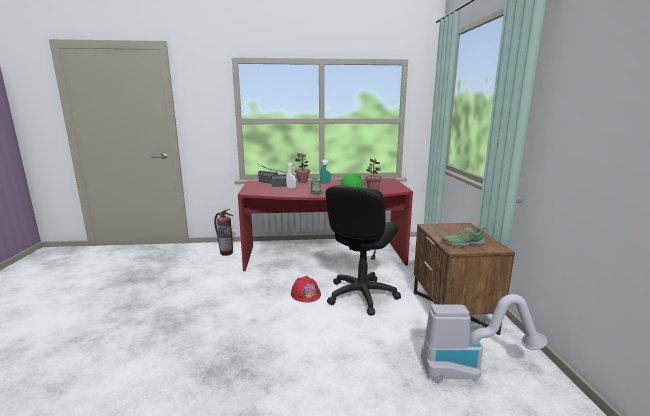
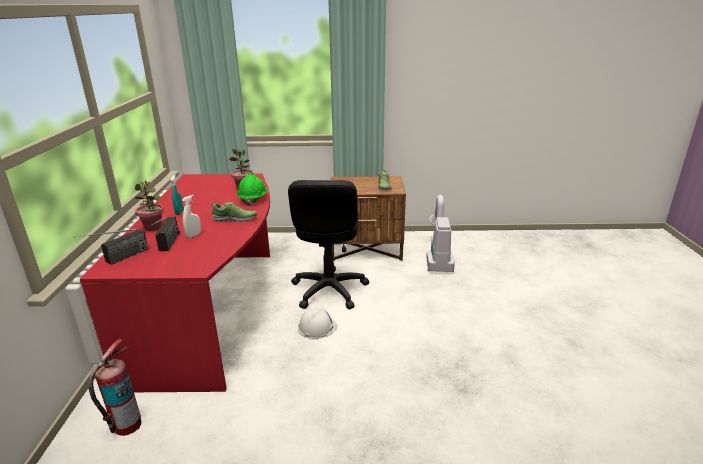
camera: 85 degrees left, 10 degrees up
red hard hat [291,276,321,302] -> white hard hat [298,307,337,339]
black office chair [325,185,401,316] -> black office chair turned 60 degrees clockwise [288,180,369,309]

